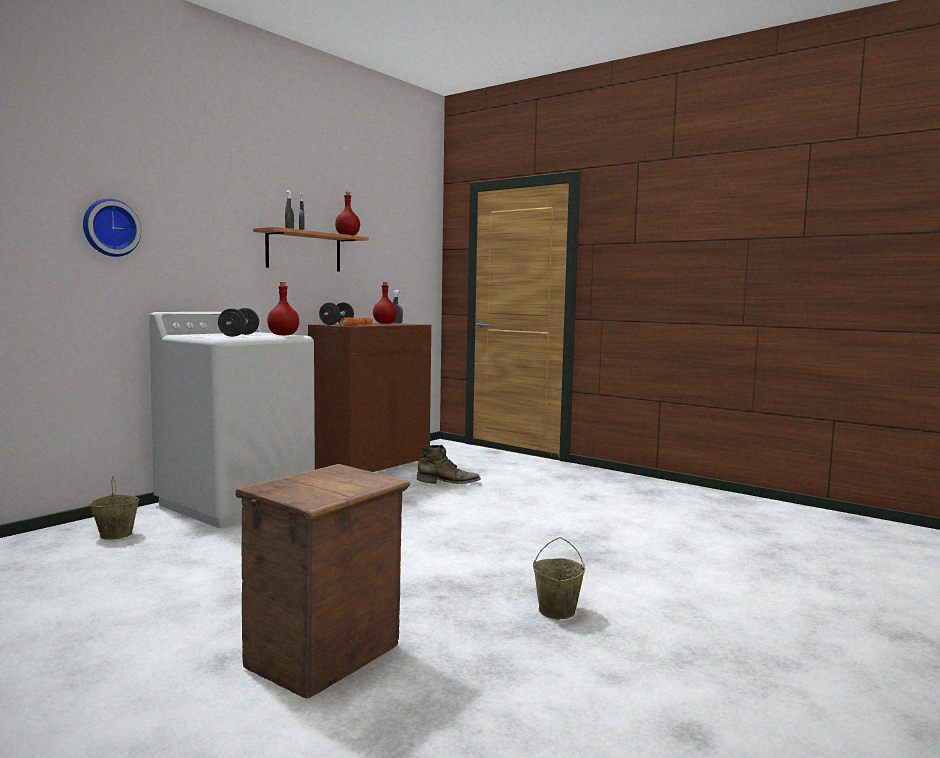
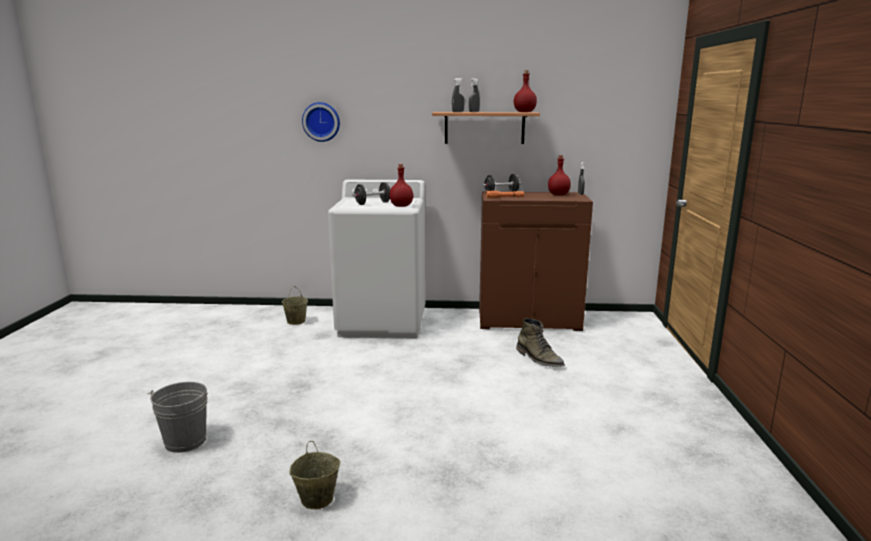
camera: 55 degrees right, 10 degrees up
crate [236,464,410,698] -> grey bucket [148,382,208,453]

